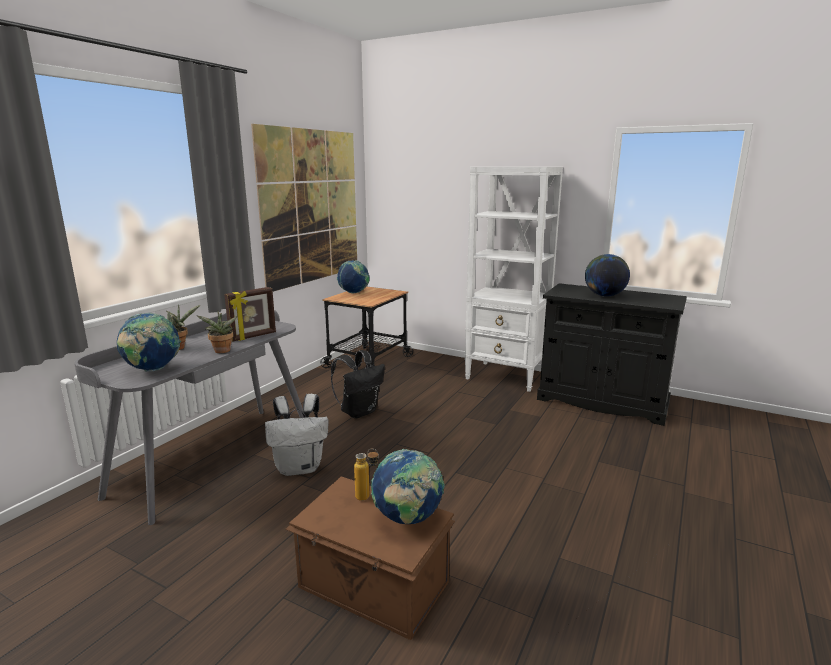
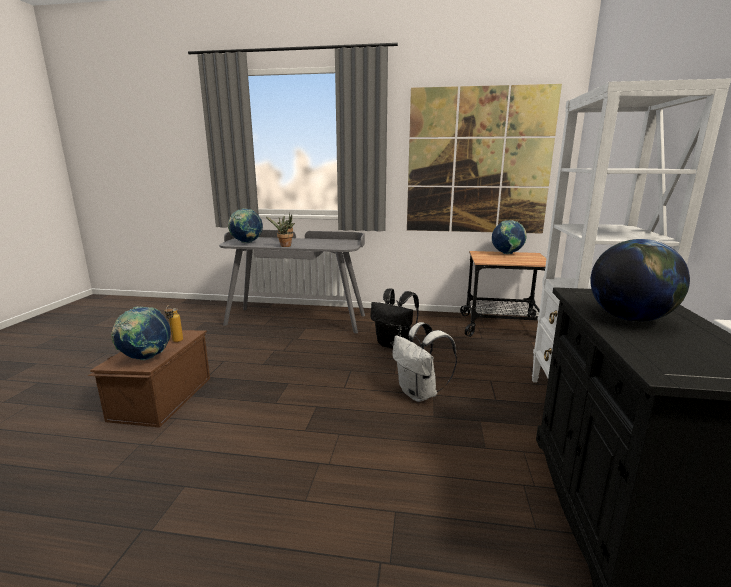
camera: 70 degrees right, 0 degrees up
picture frame [224,287,276,341] -> none
white backpack [265,394,328,476] -> white backpack moved to [392,322,457,402]

